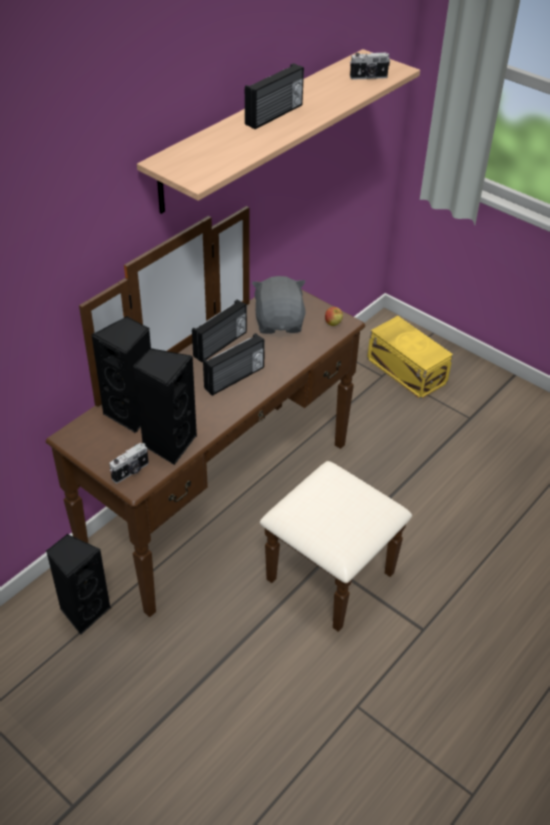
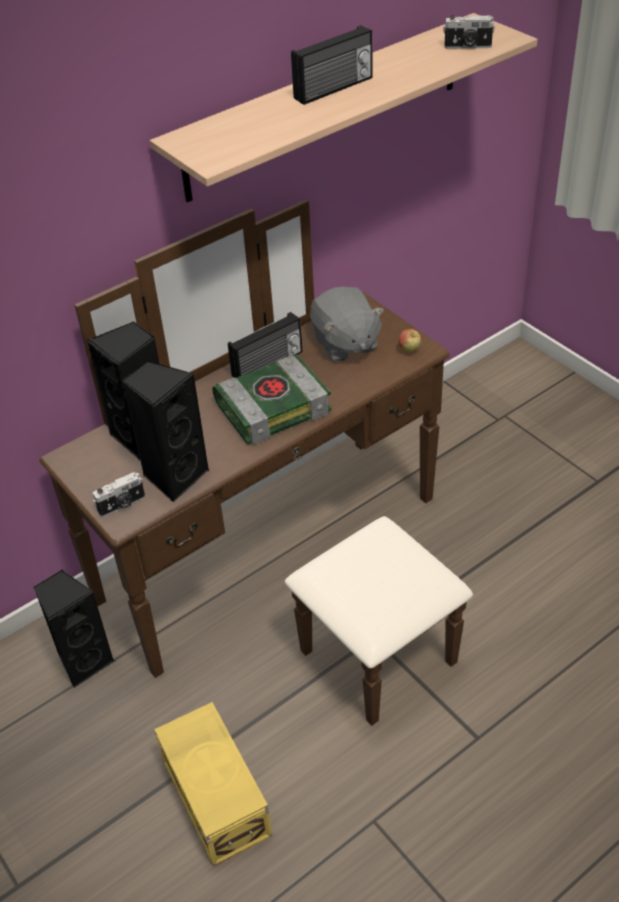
camera: 15 degrees right, 0 degrees up
radio [203,333,265,396] -> book [212,355,331,445]
grey plush toy [252,276,306,334] -> grey plush toy turned 150 degrees clockwise [310,286,384,362]
yellow storage box [367,316,453,399] -> yellow storage box moved to [154,702,273,867]

